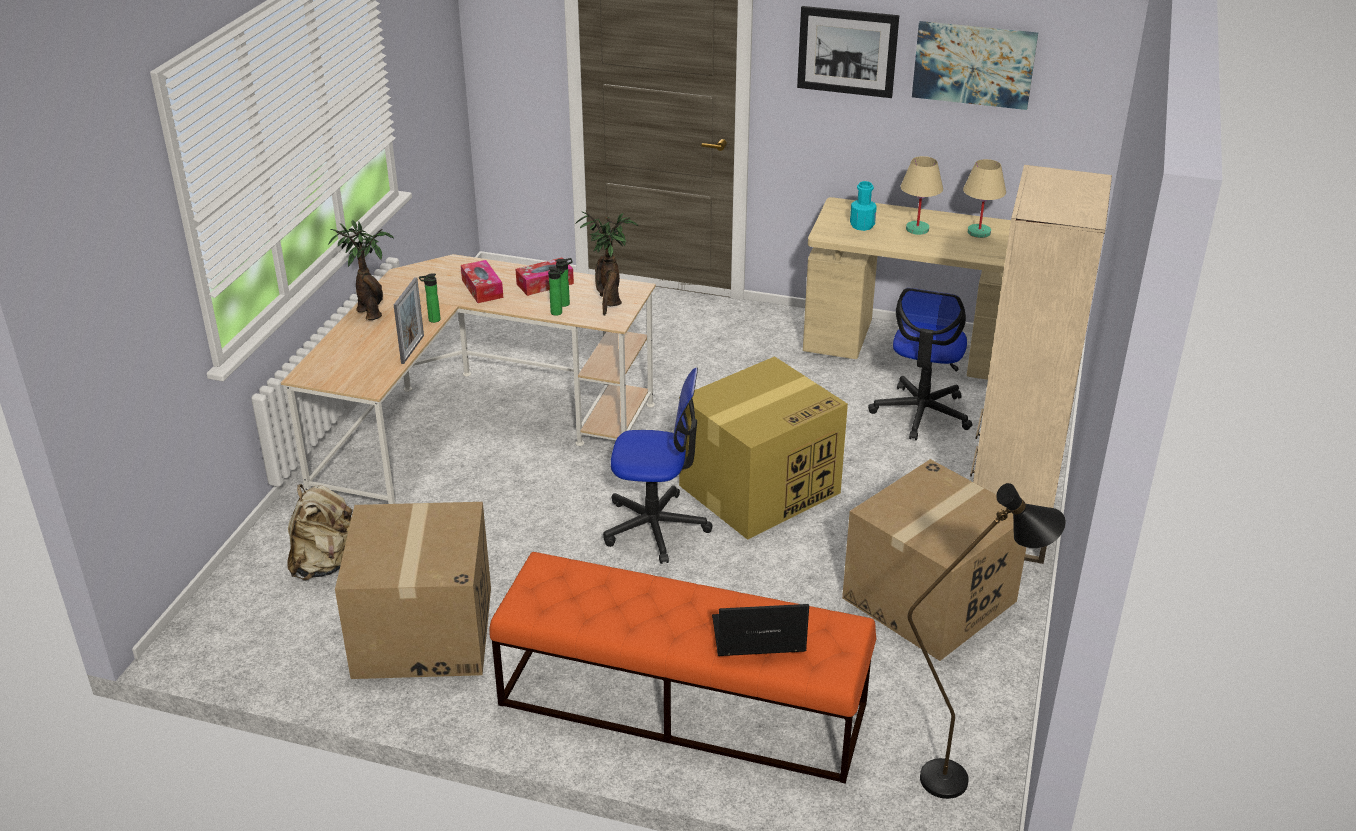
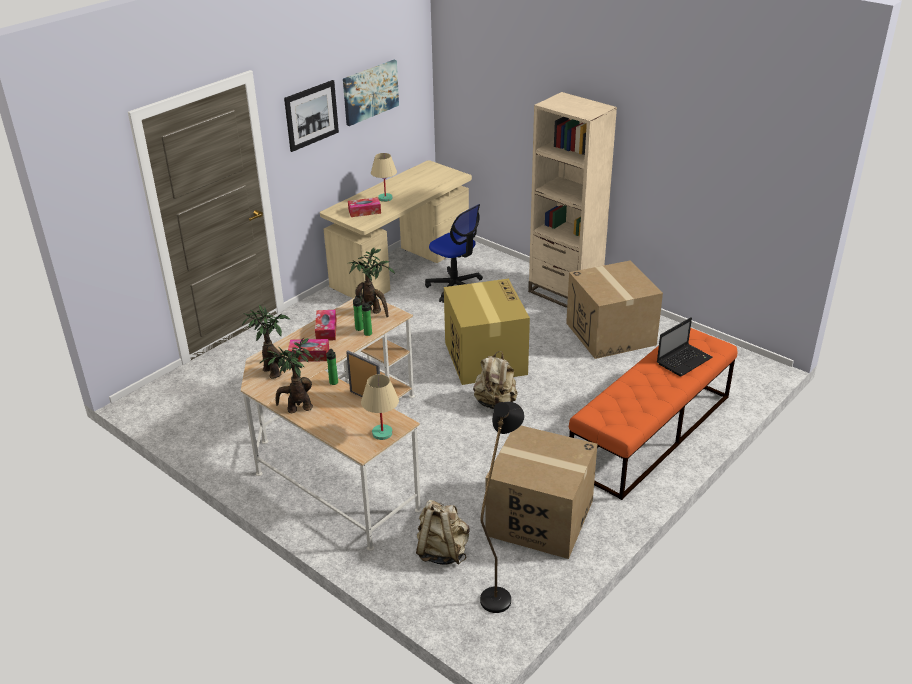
camera: 65 degrees left, 0 degrees up
office chair [603,368,713,564] -> beige backpack [473,351,518,409]
laptop [712,604,809,656] -> laptop turned 150 degrees counterclockwise [657,317,713,376]
turquoise bottle [850,181,877,231] -> tissue box [348,197,381,217]
black floor lamp [908,483,1066,799] -> black floor lamp moved to [480,402,524,613]
beige table lamp [963,159,1006,238] -> beige table lamp moved to [361,374,399,440]
none -> potted plant [242,305,291,378]

